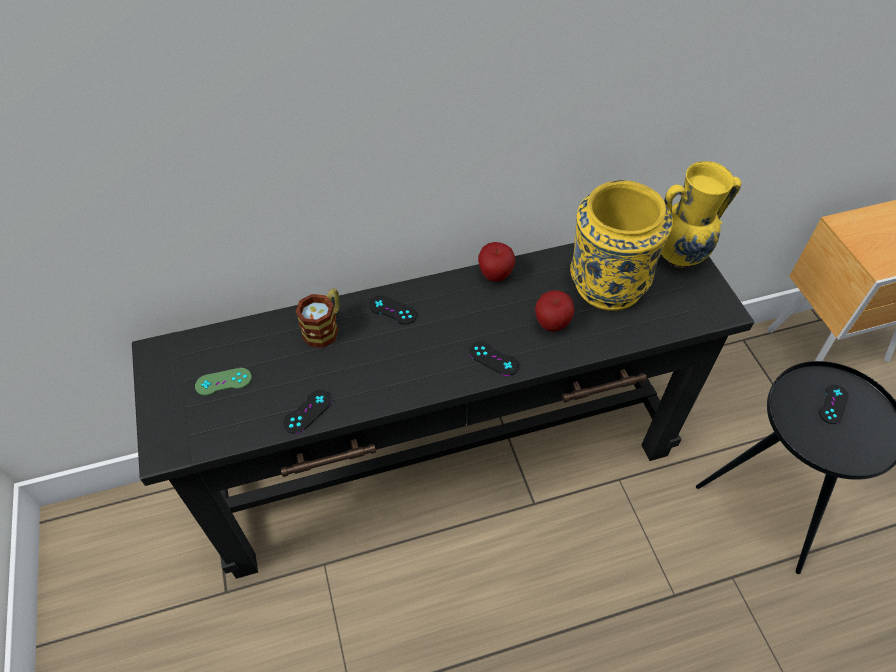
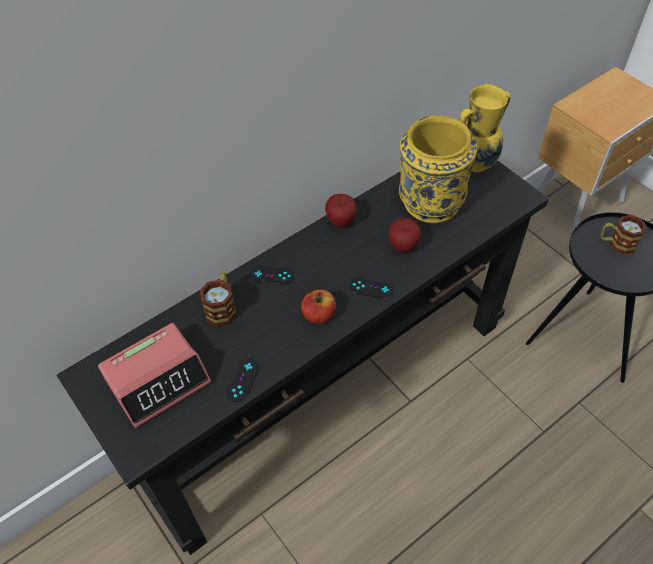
camera: 20 degrees left, 0 degrees up
green game controller [195,368,252,396] -> alarm clock [98,323,211,428]
black game controller [819,384,849,424] -> mug [600,215,647,255]
none -> apple [301,289,336,324]

